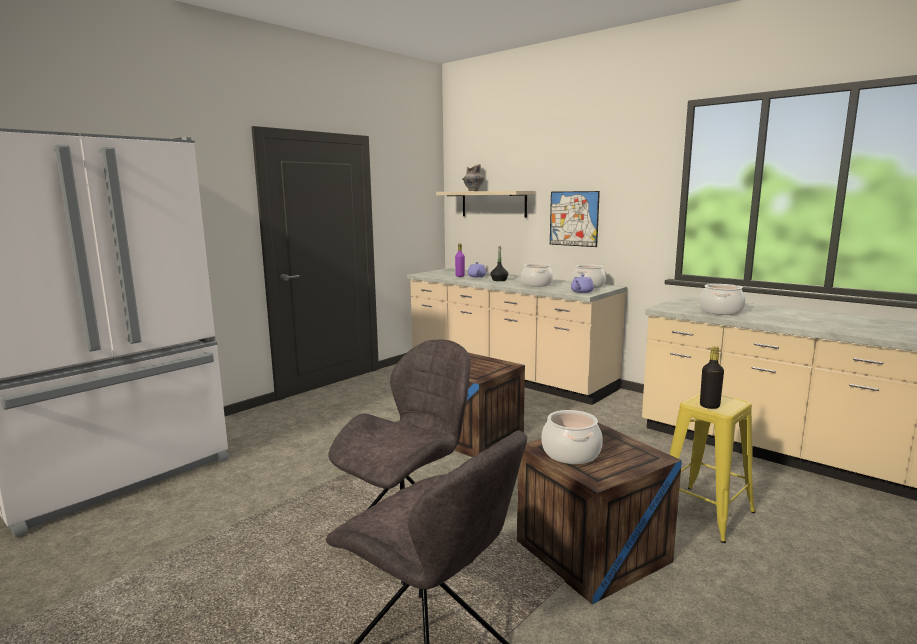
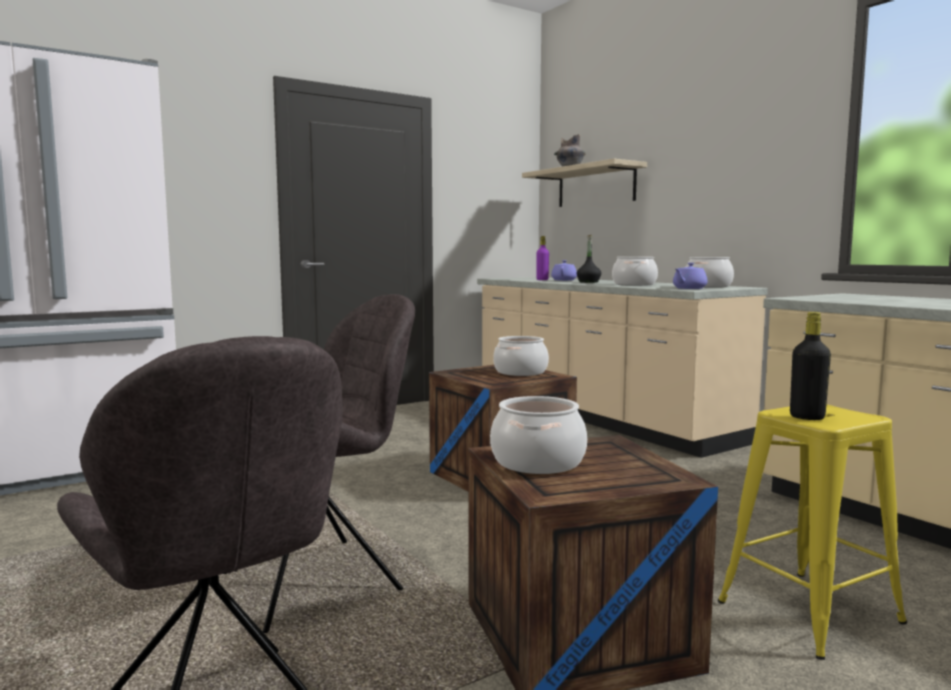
camera: 15 degrees right, 5 degrees down
picture [550,191,600,247] -> none
cooking pot [699,284,746,315] -> cooking pot moved to [493,336,549,376]

